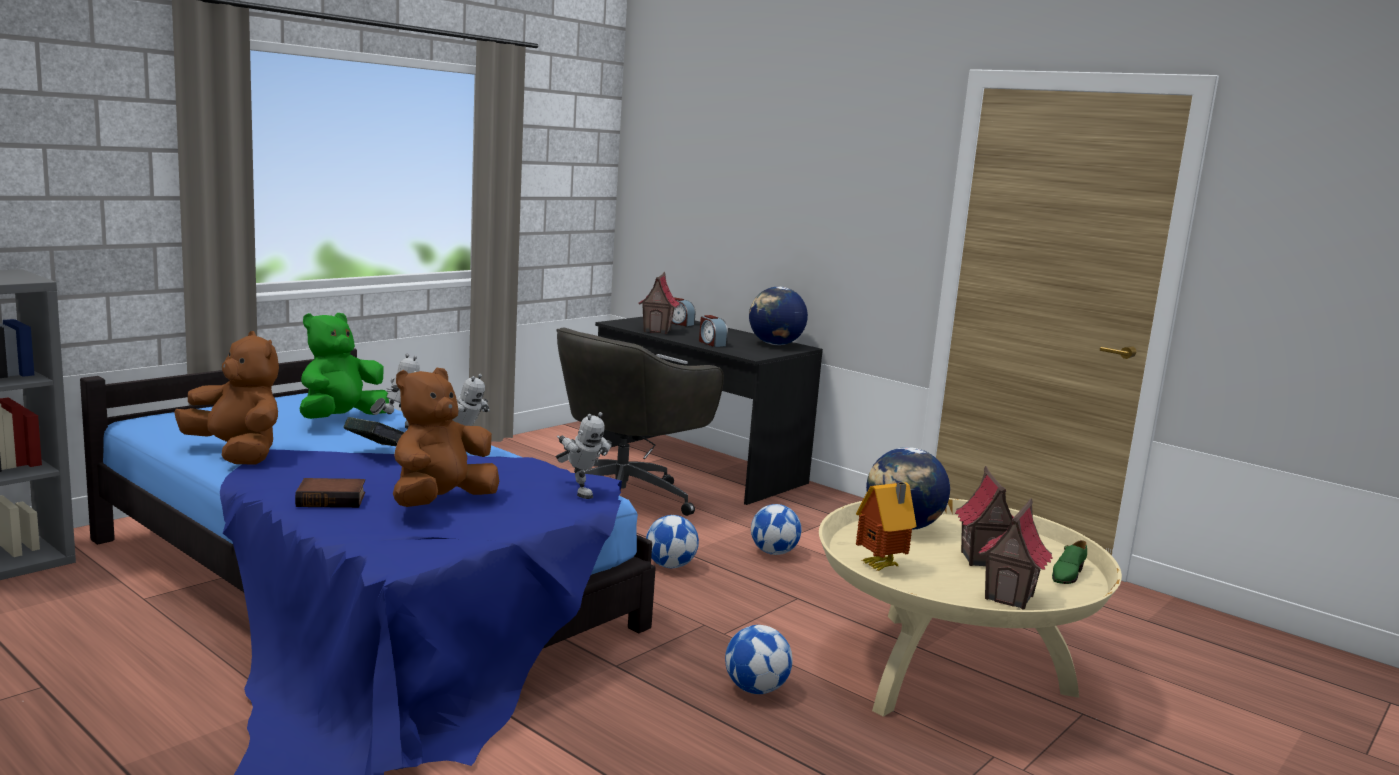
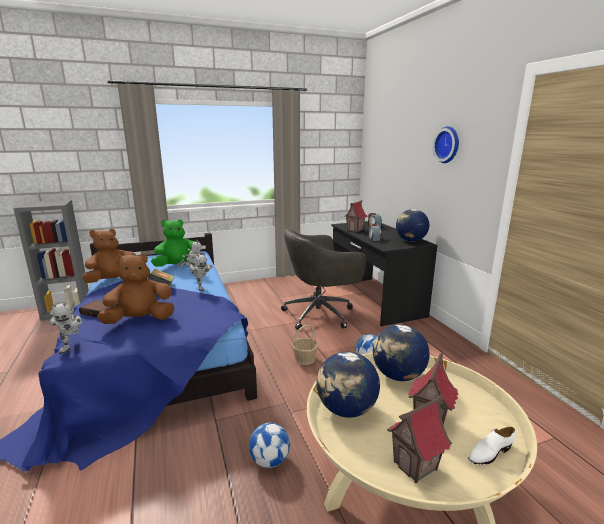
camera: 30 degrees right, 5 degrees up
brown plush toy [174,331,279,465] -> brown plush toy turned 105 degrees counterclockwise [82,229,136,283]
toy robot [556,412,612,499] -> toy robot moved to [50,302,83,354]
football [646,515,699,568] -> basket [292,325,318,365]
toy house [856,482,917,571] -> globe [317,351,380,418]
green shoe [1052,540,1087,584] -> white shoe [468,427,515,465]
none -> wall clock [433,126,459,163]

